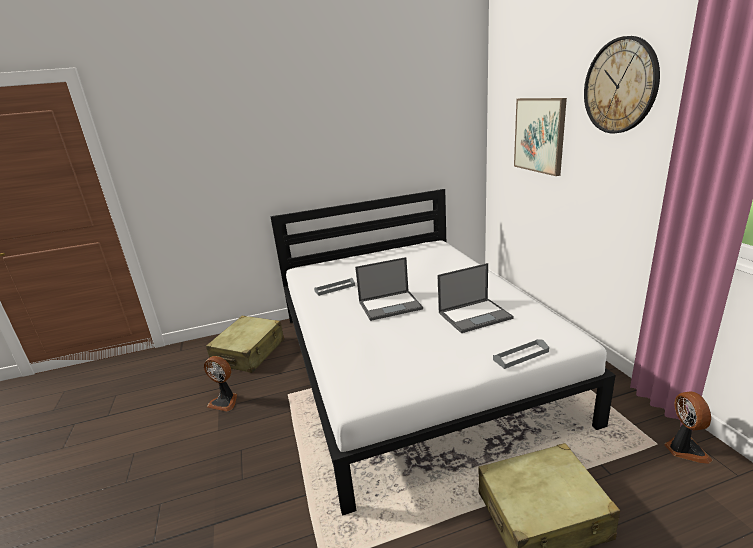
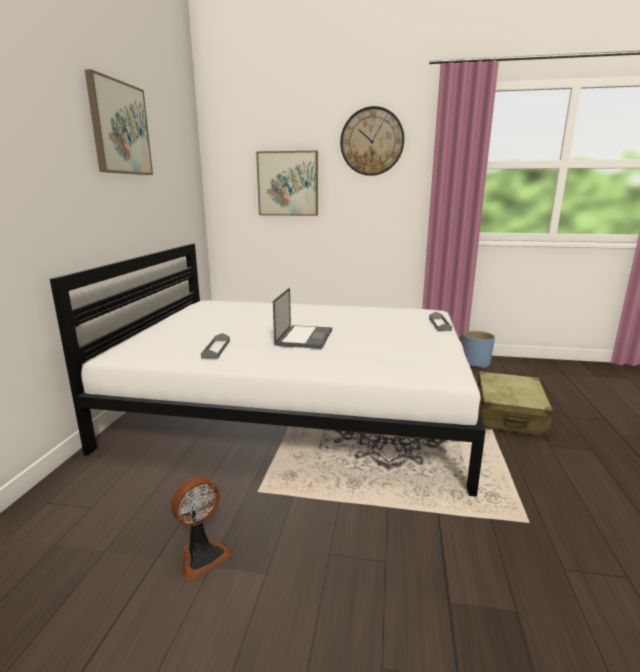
camera: 65 degrees left, 5 degrees down
beige suitcase [206,316,284,373] -> none
laptop [437,263,514,333] -> none
fan [664,392,712,464] -> blue planter [463,331,495,368]
none -> picture [85,69,153,175]

